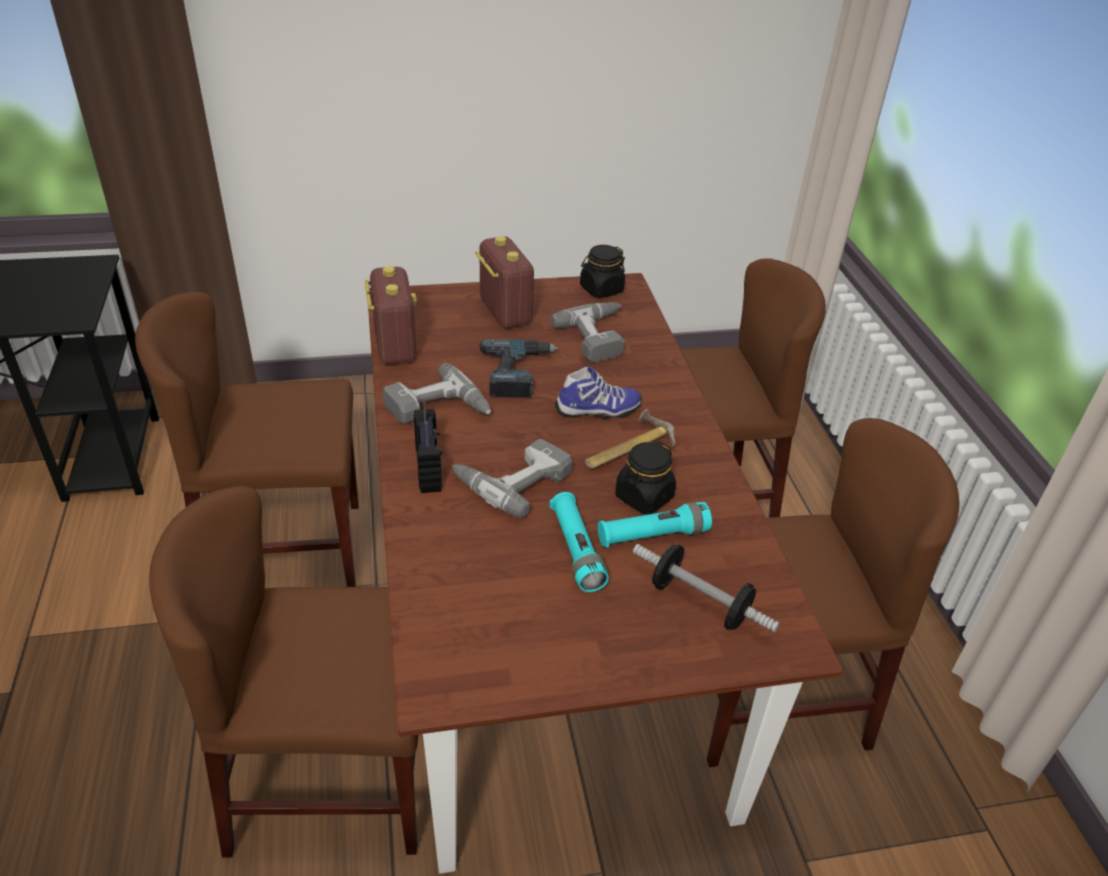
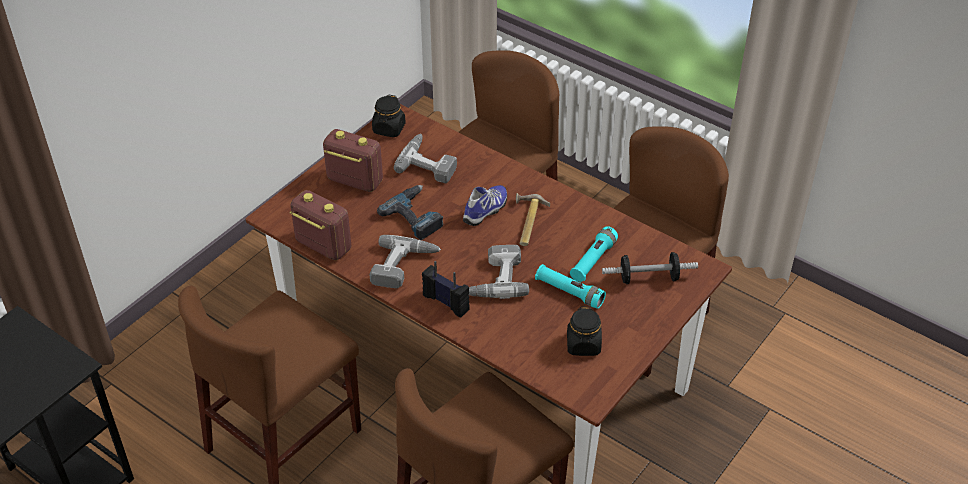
camera: 40 degrees left, 5 degrees up
black jar [615,442,676,514] -> black jar moved to [567,306,602,356]

